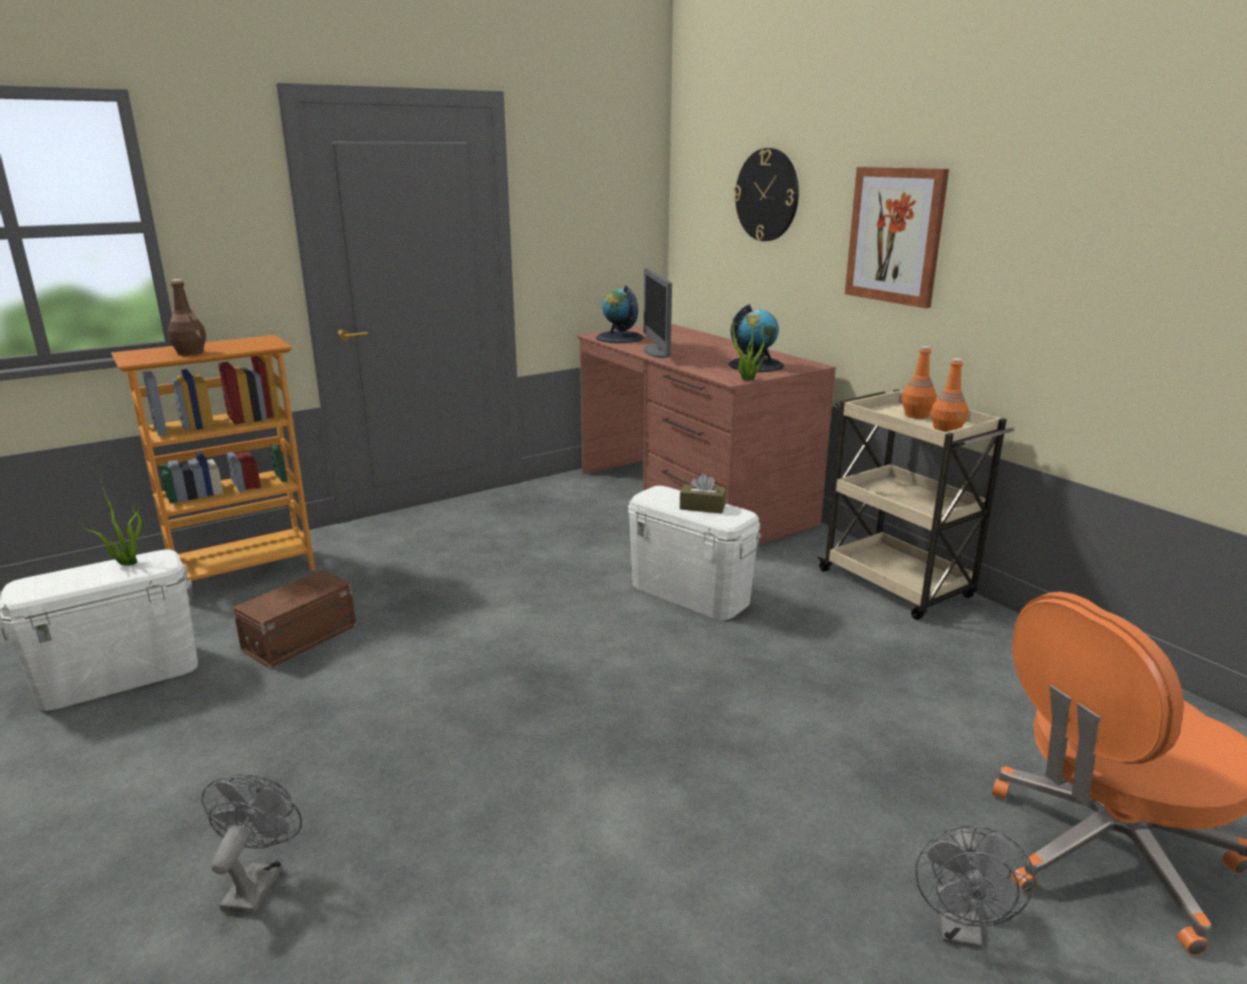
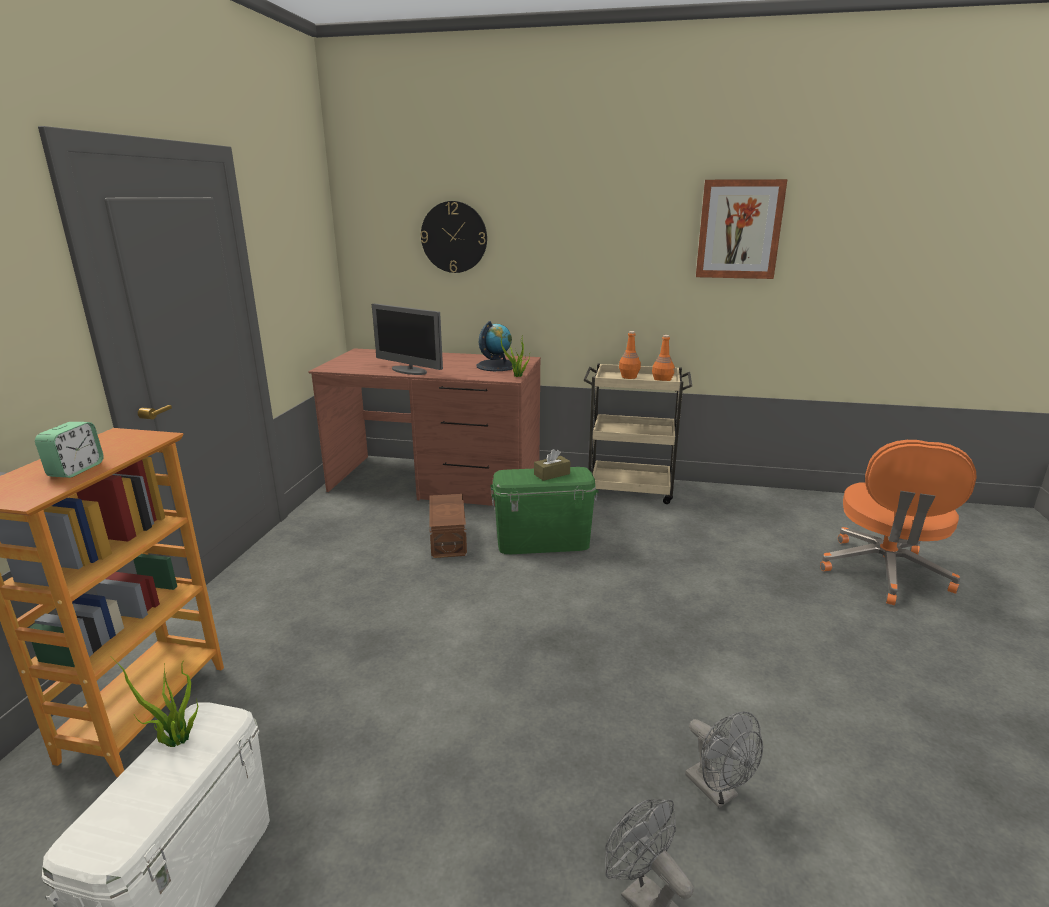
camera: 45 degrees left, 0 degrees up
brown bottle [168,279,206,356] -> alarm clock [35,422,104,478]
brown storage box [233,570,356,668] -> brown storage box moved to [429,494,467,558]
globe [596,285,644,343] -> none
white storage box [627,486,761,620] -> green storage box [490,467,598,554]
picture [845,167,949,308] -> picture moved to [696,179,788,279]
grey fan [915,825,1035,949] -> grey fan moved to [685,712,763,808]

